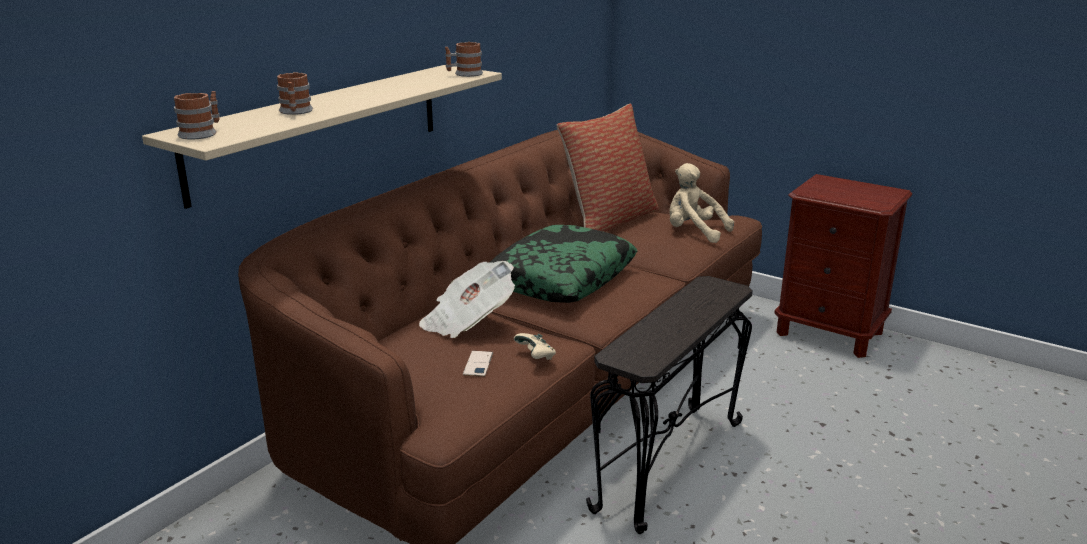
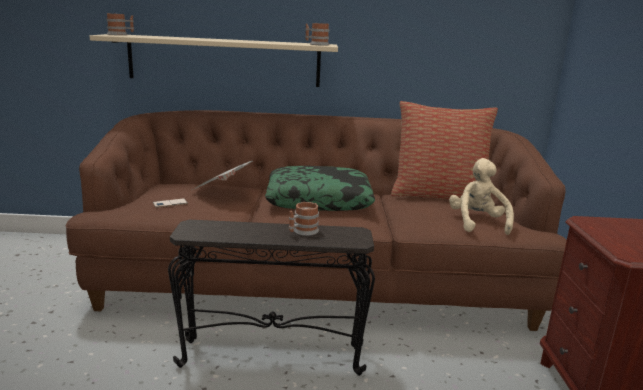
camera: 55 degrees right, 5 degrees down
mug [277,72,313,115] -> mug moved to [289,202,319,236]
beige game controller [514,333,556,360] -> none

